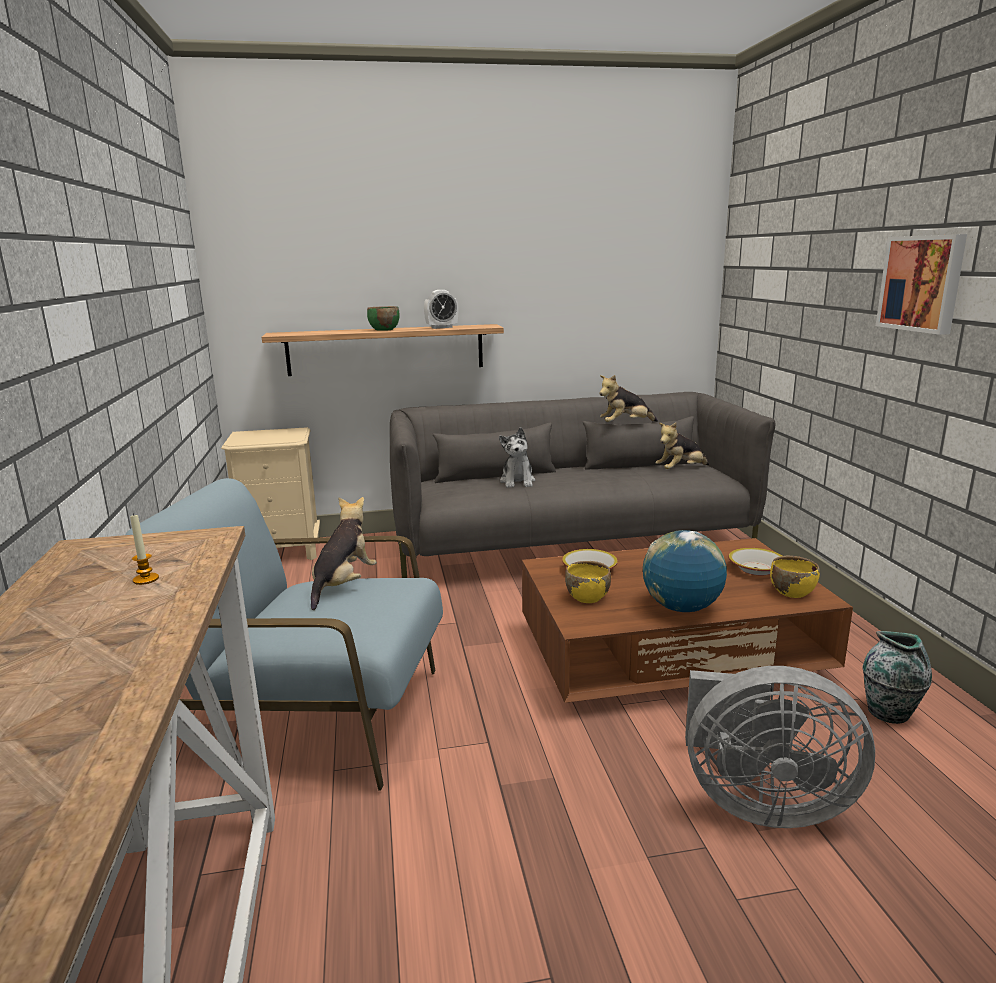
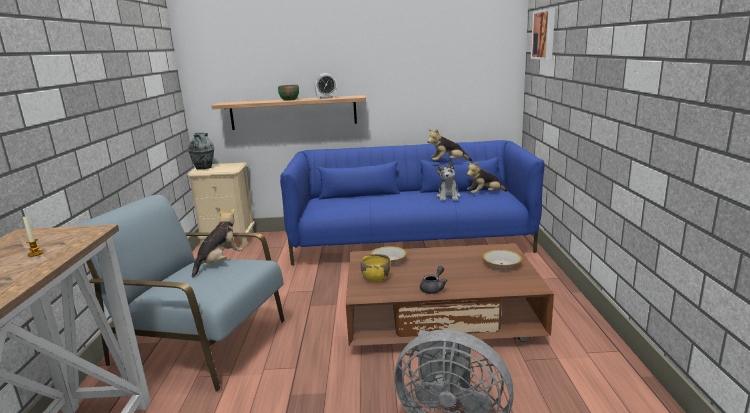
camera: 10 degrees right, 0 degrees up
grey sofa [390,392,775,578] -> blue sofa [280,140,545,265]
plush toy [499,427,536,488] -> plush toy moved to [436,161,460,201]
globe [643,530,727,612] -> grey teapot [420,266,447,294]
yellow bowl [770,556,820,598] -> none
vase [862,631,932,724] -> vase moved to [188,133,214,170]
picture [876,234,967,335] -> picture moved to [531,8,555,60]

